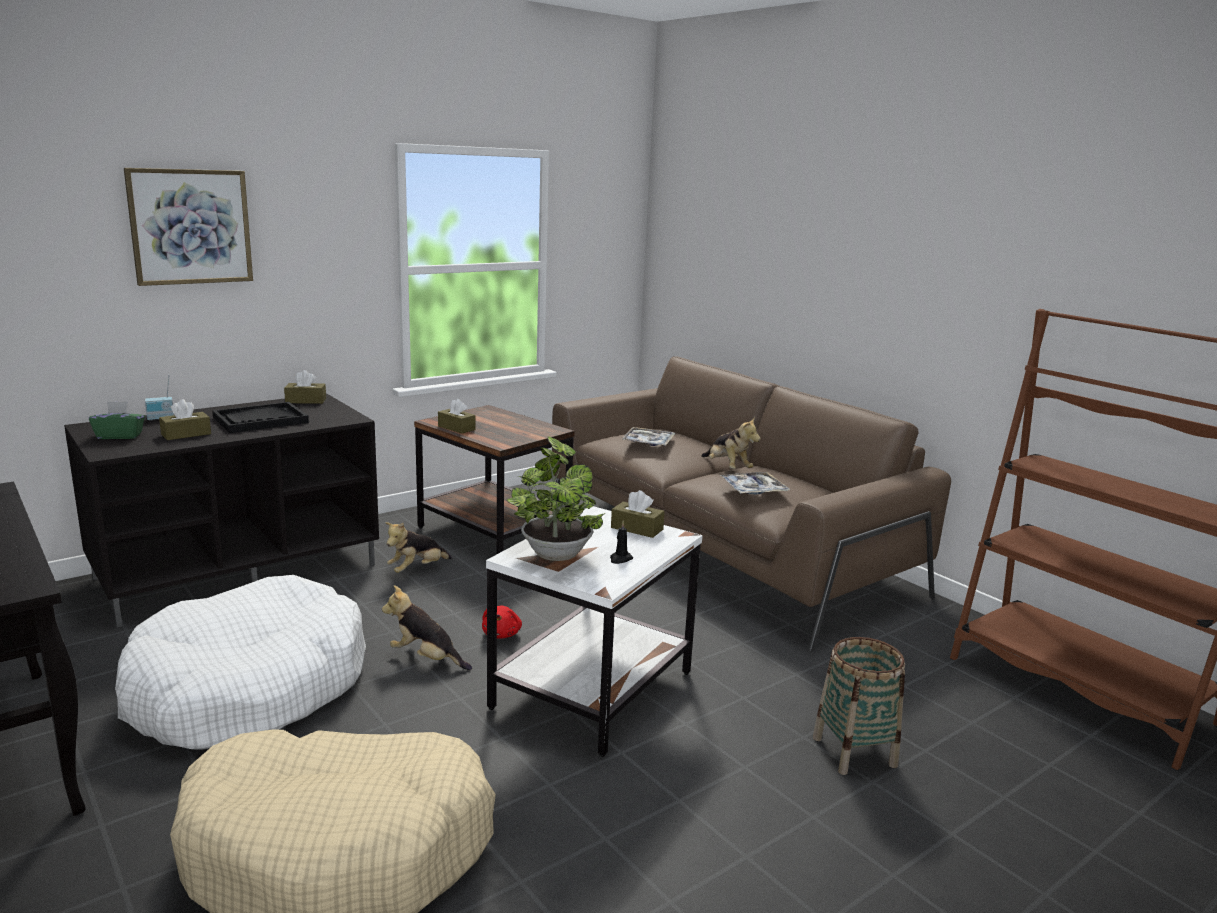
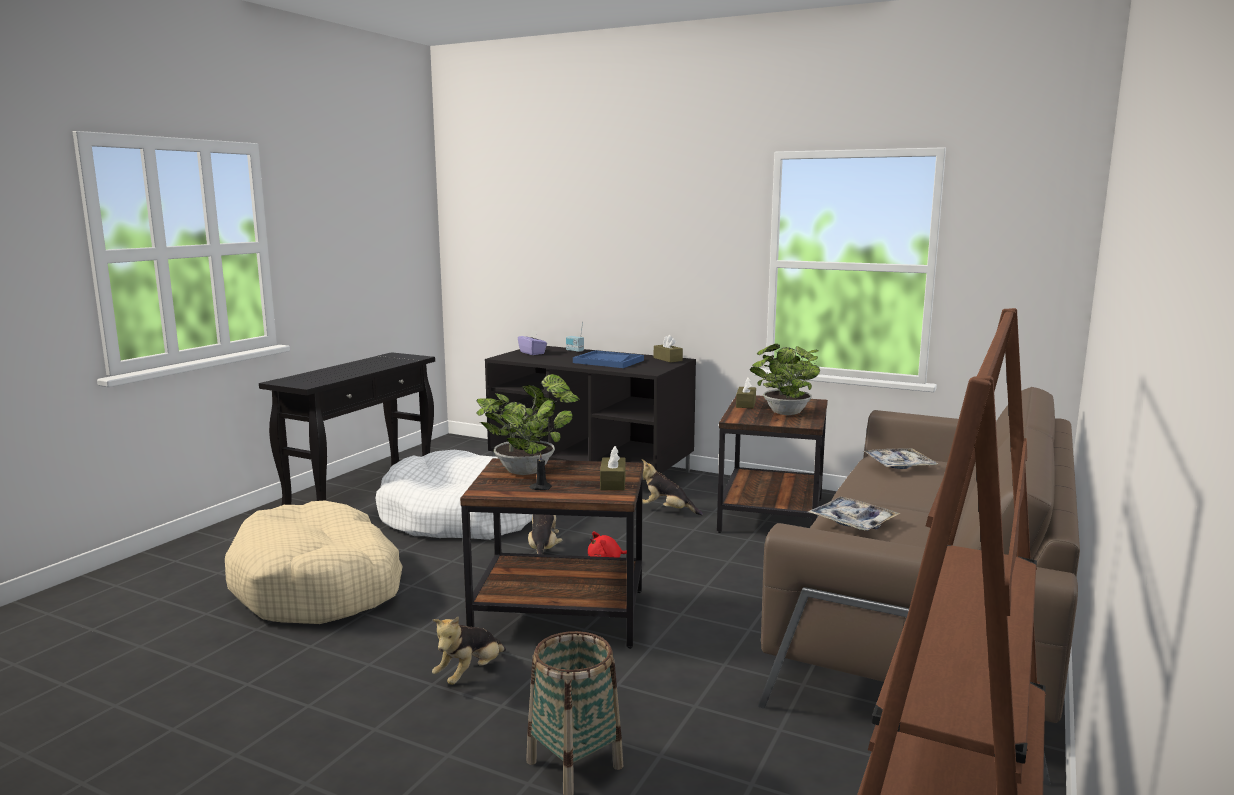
camera: 65 degrees right, 5 degrees down
green tissue box [89,401,145,439] -> purple tissue box [518,330,547,355]
picture [124,168,253,286] -> none
brown tissue box [159,399,211,440] -> none
black tray [212,402,309,433] -> blue tray [573,350,644,368]
white side table [486,506,703,757] -> brown side table [460,458,644,649]
plush toy [701,416,761,469] -> plush toy moved to [432,617,506,685]
none -> potted plant [750,344,820,415]

